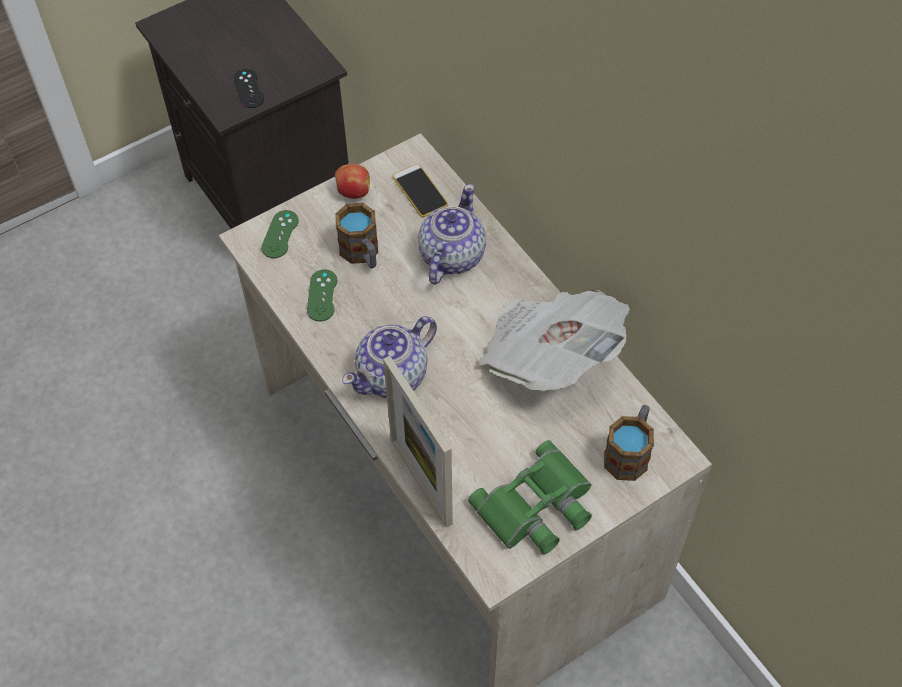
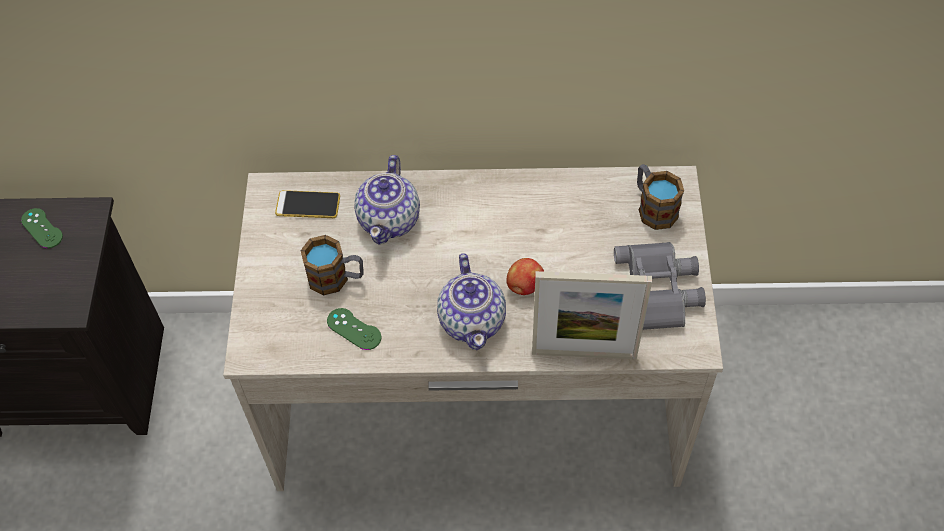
camera: 55 degrees left, 0 degrees up
black game controller [234,69,264,108] -> none
green game controller [261,210,299,258] -> green game controller moved to [21,208,63,248]
apple [335,164,370,199] -> apple moved to [506,258,544,295]
teapot [418,184,486,284] -> teapot turned 135 degrees counterclockwise [354,155,420,244]
green binoculars [468,440,592,554] -> grey binoculars [614,242,706,330]
newspaper [478,290,630,391] -> none

